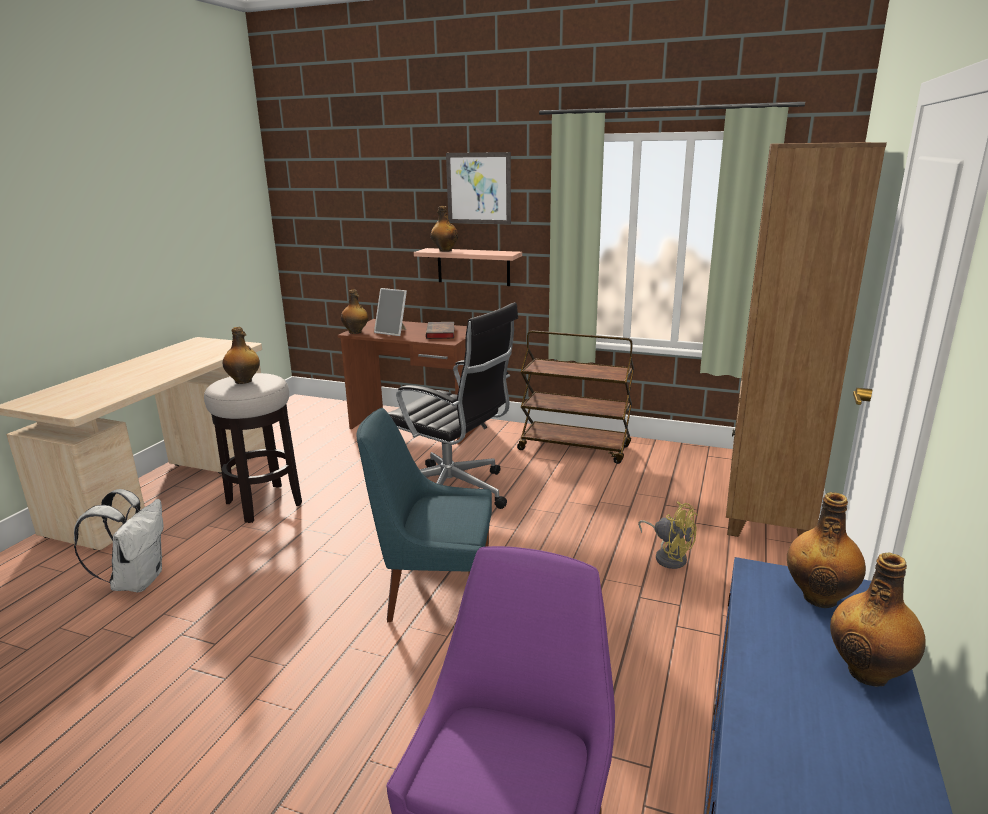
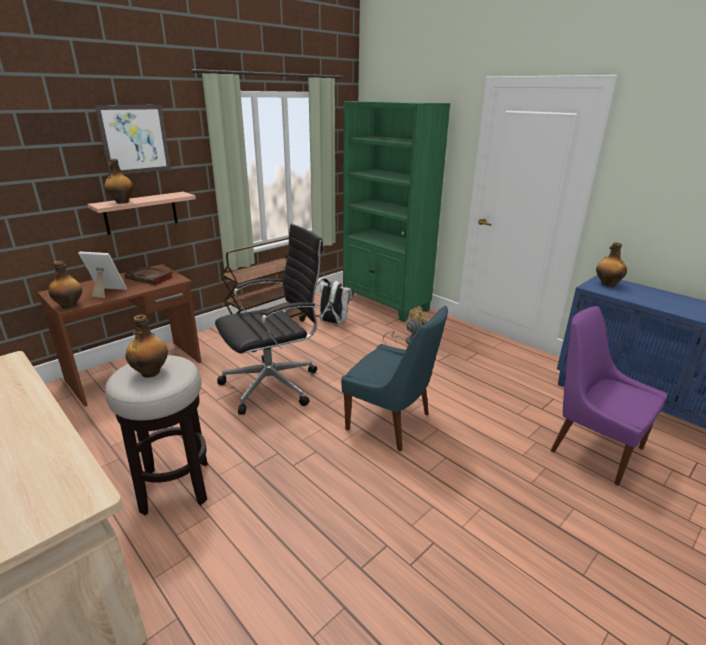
camera: 65 degrees left, 5 degrees up
white backpack [74,489,164,592] -> white backpack moved to [316,278,352,324]
blue chair [357,408,492,622] -> blue chair turned 90 degrees counterclockwise [341,306,448,451]
picture frame [374,288,407,336] -> picture frame turned 135 degrees counterclockwise [78,252,127,298]
brown bookcase [726,142,887,537] -> green bookcase [343,101,451,322]
bottle [830,553,926,686] -> none

